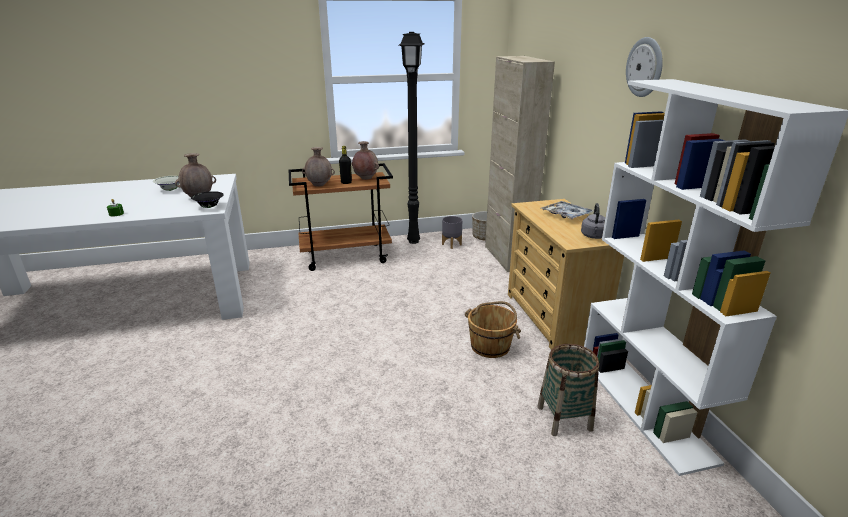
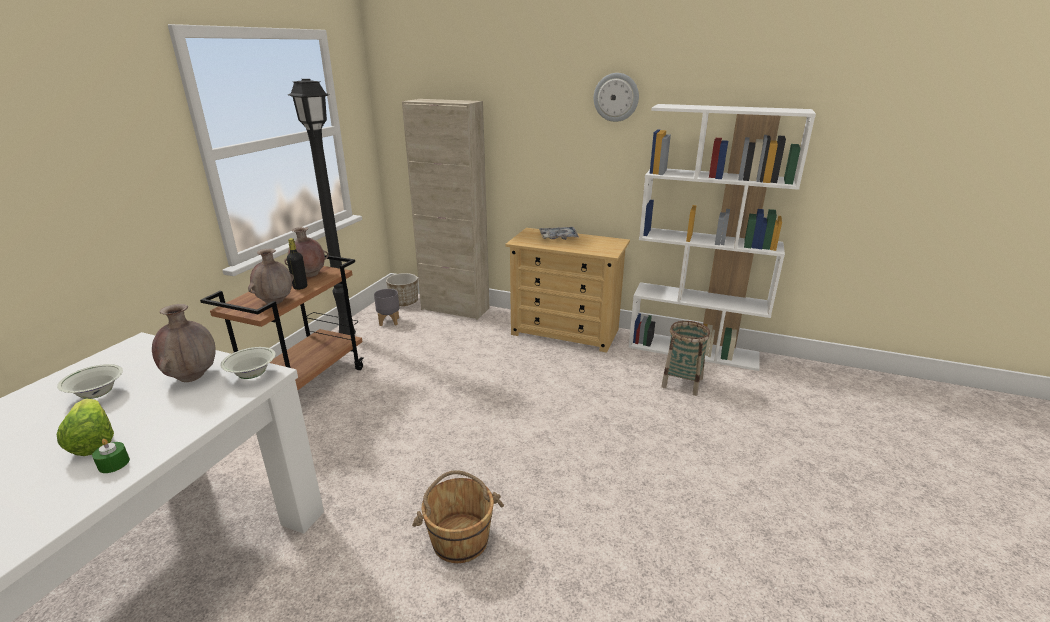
camera: 55 degrees left, 0 degrees up
black bowl [191,191,224,208] -> white bowl [220,347,276,379]
brown bucket [465,301,521,358] -> brown bucket moved to [412,470,504,563]
grey kettle [581,203,605,239] -> none
none -> lettuce [56,399,114,456]

